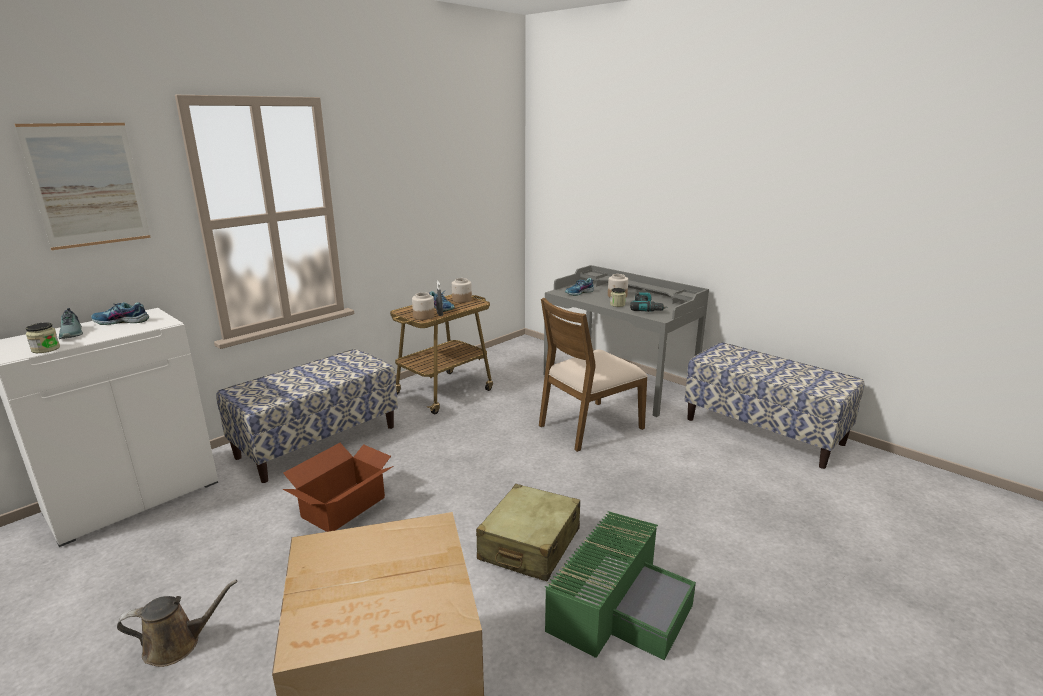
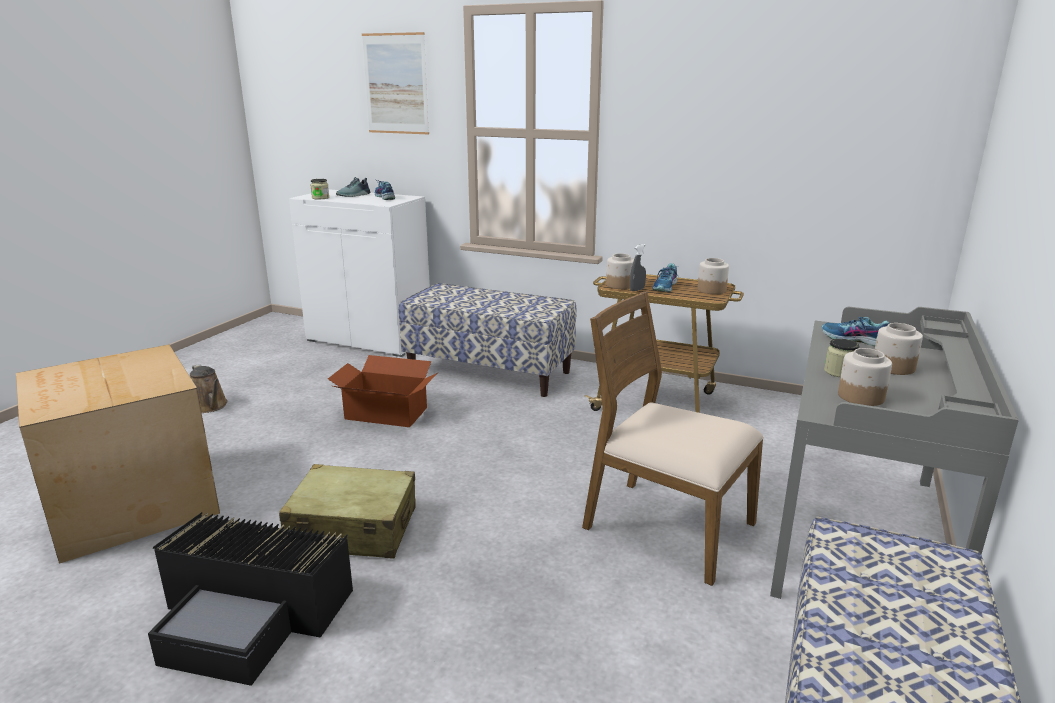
camera: 70 degrees right, 0 degrees up
green storage box [545,511,696,661] -> black storage box [148,512,353,686]
power drill [630,292,667,312] -> jar [838,348,892,406]

